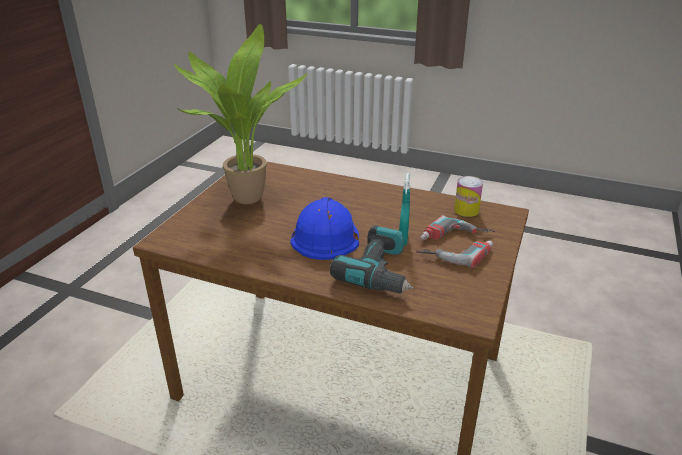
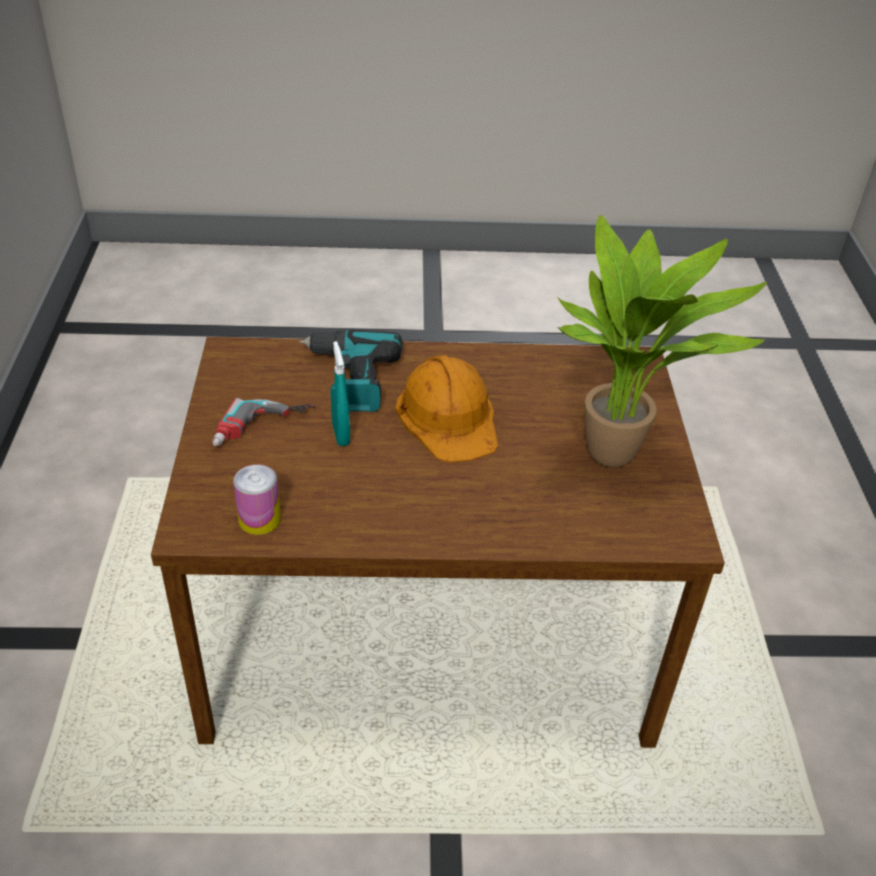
camera: 155 degrees right, 10 degrees up
blue hard hat [290,197,359,260] -> orange hard hat [395,355,498,463]
power drill [420,215,495,240] -> none

